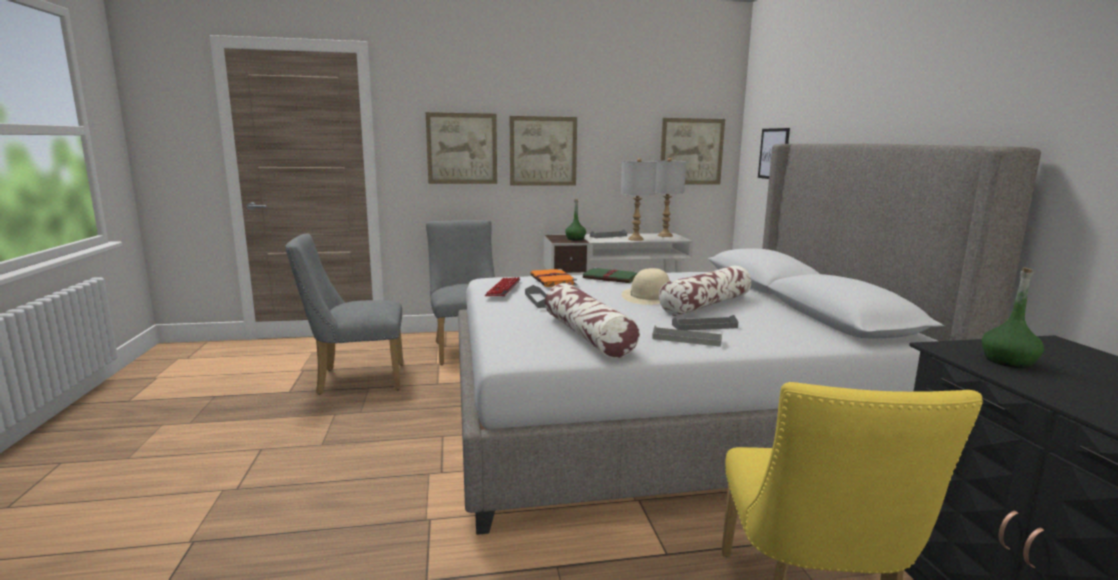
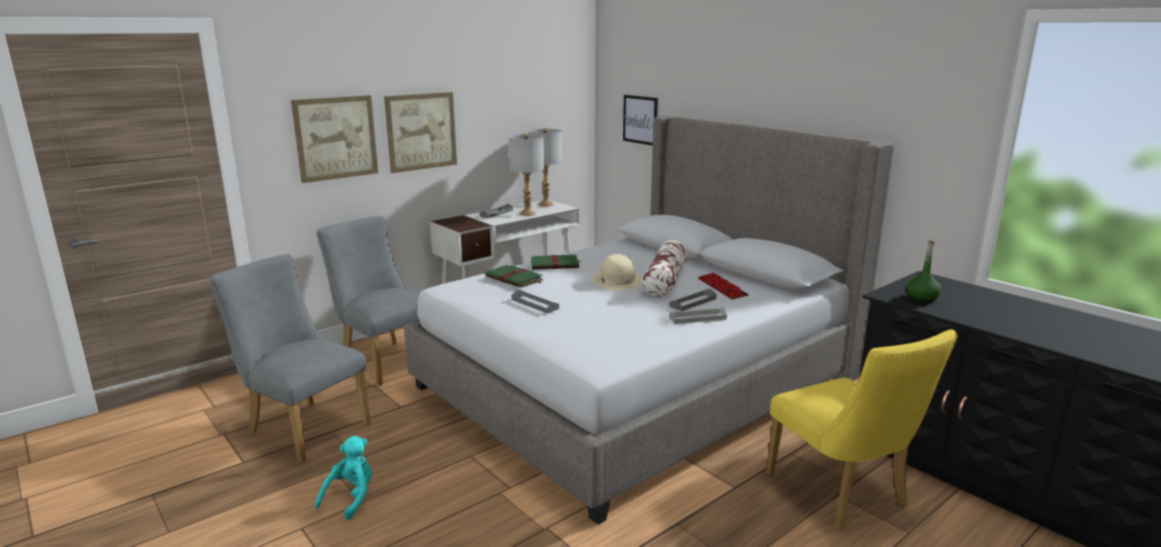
camera: 30 degrees left, 5 degrees up
grey chair [285,233,403,395] -> grey chair turned 75 degrees clockwise [209,254,371,462]
keyboard [485,277,521,296] -> keyboard moved to [698,273,749,299]
orange book [530,269,577,287] -> green book [485,264,543,288]
pillow [545,283,640,358] -> none
green bottle [565,199,586,240] -> none
picture [660,118,725,185] -> none
none -> turquoise plush toy [315,436,372,520]

